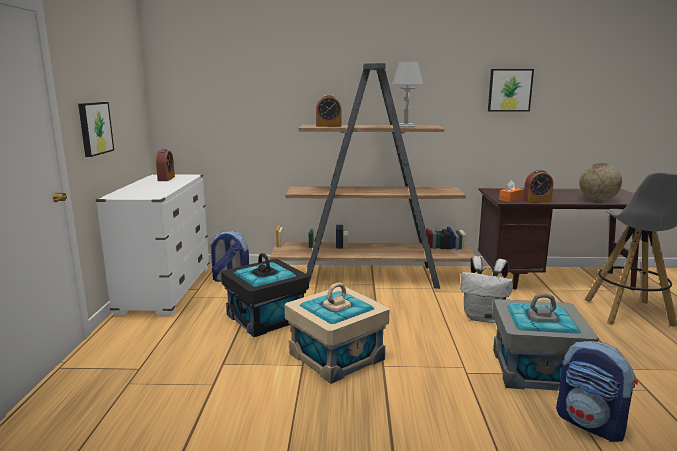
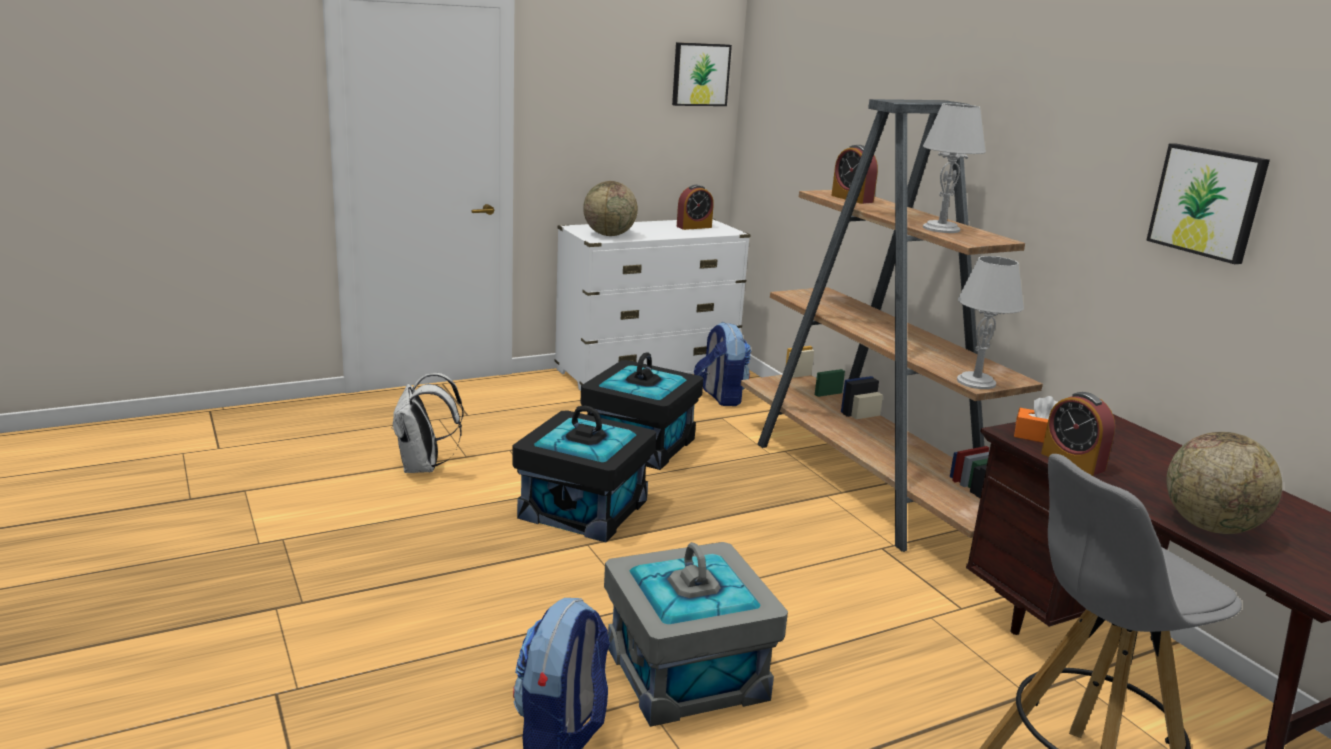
camera: 60 degrees right, 5 degrees up
picture [78,102,114,157] -> picture moved to [672,42,732,106]
beige storage box [285,283,390,384] -> black storage box [512,406,656,542]
white backpack [460,256,513,323] -> white backpack moved to [393,373,464,473]
none -> globe [583,181,638,236]
none -> grey table lamp [957,256,1024,389]

